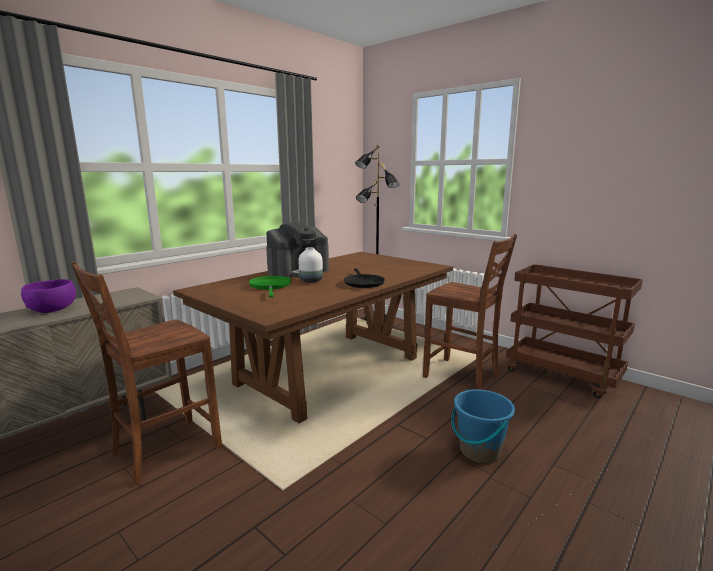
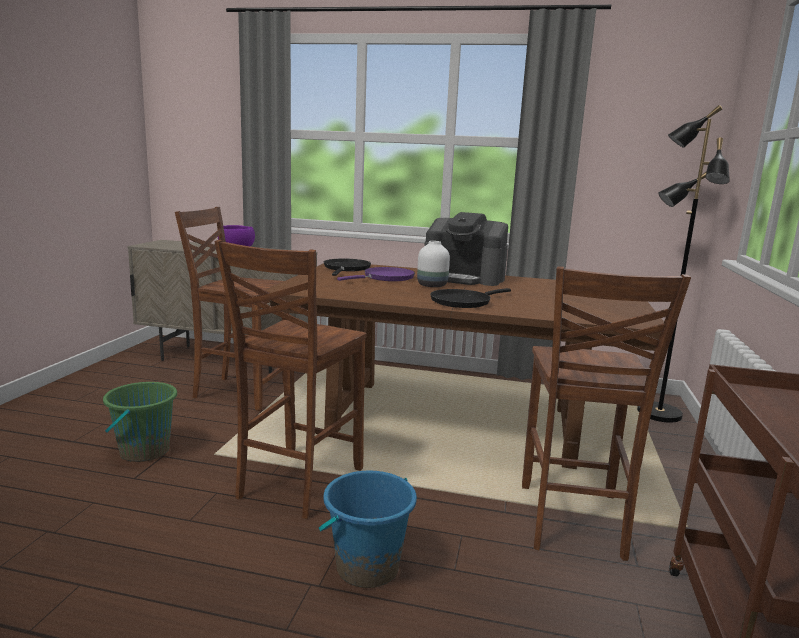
camera: 60 degrees right, 0 degrees up
green frying pan [249,276,291,297] -> purple frying pan [337,267,415,281]
none -> green bucket [103,382,177,462]
none -> brown chair [215,240,367,519]
none -> black frying pan [324,258,371,276]

